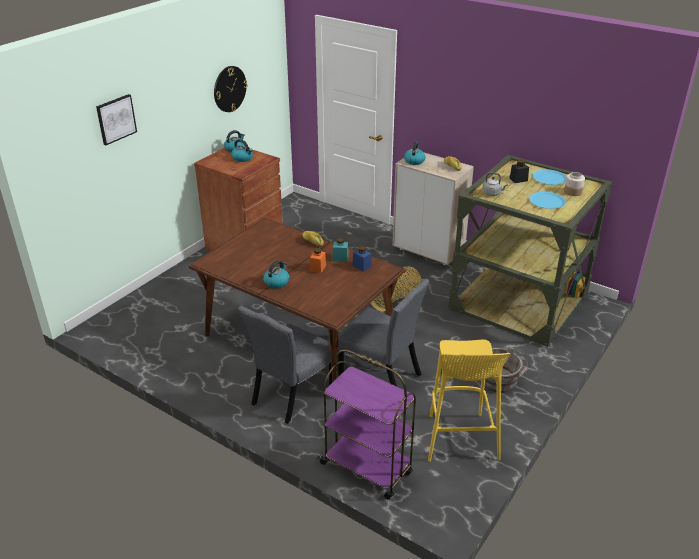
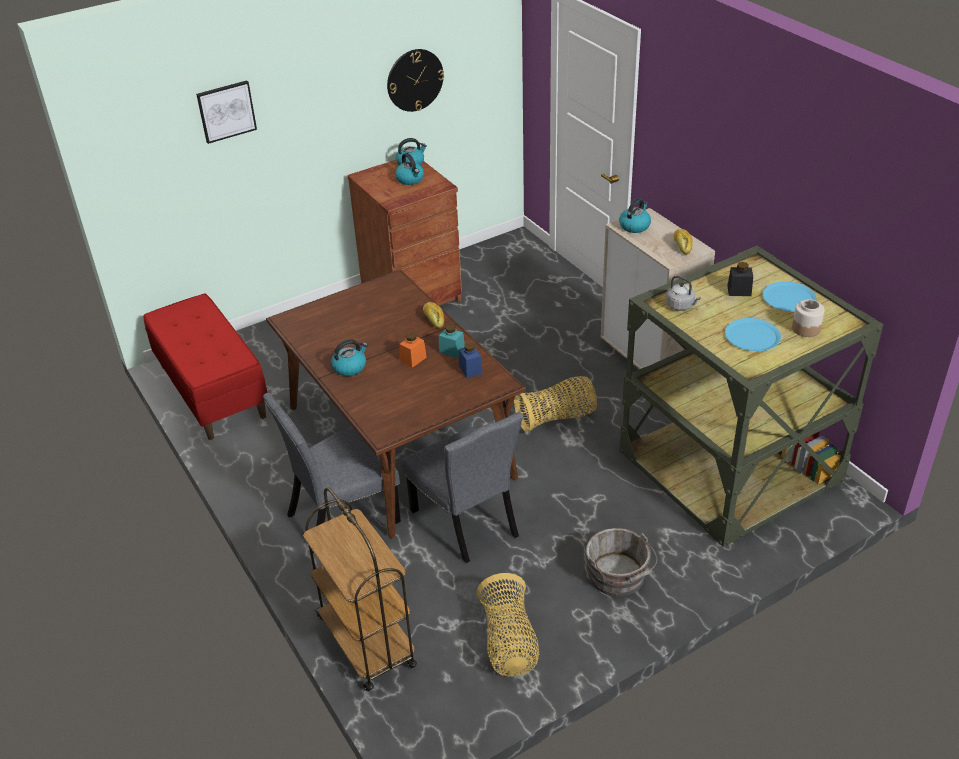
camera: 25 degrees right, 5 degrees up
purple cart [317,350,416,499] -> brown cart [303,487,417,692]
yellow stool [428,340,510,462] -> basket [477,573,539,677]
none -> red bench [143,293,267,440]

